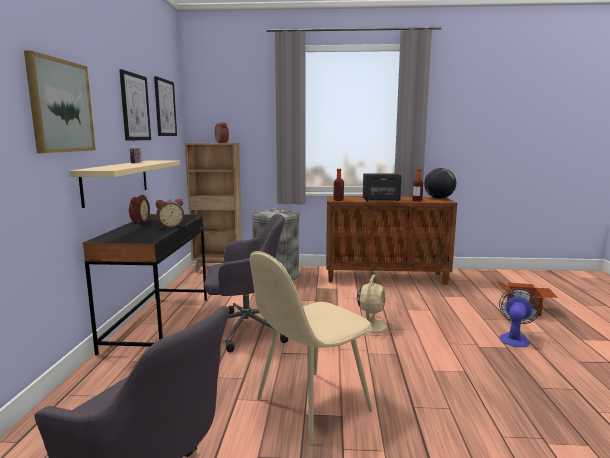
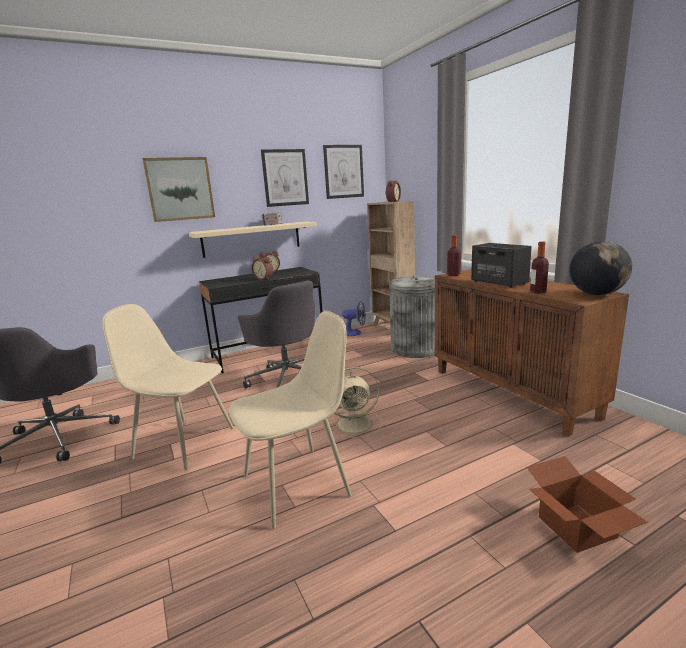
camera: 60 degrees right, 5 degrees up
fan [499,288,540,347] -> fan moved to [342,301,366,336]
none -> beige chair [229,311,352,529]

